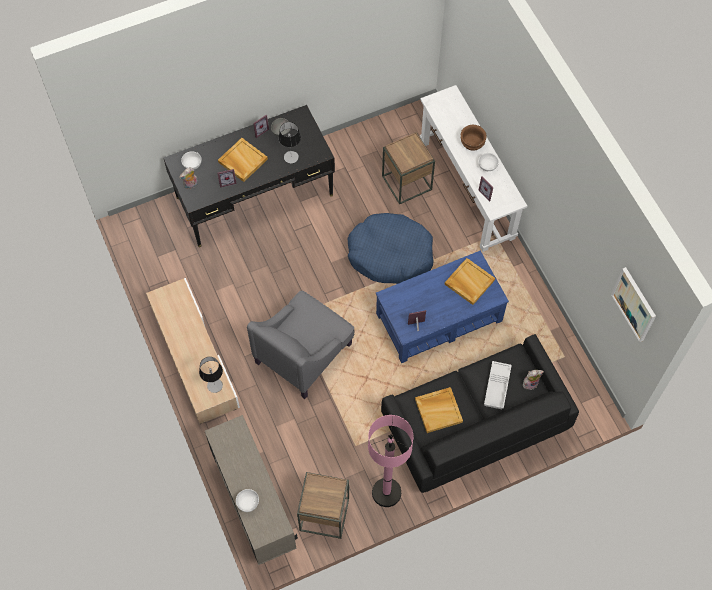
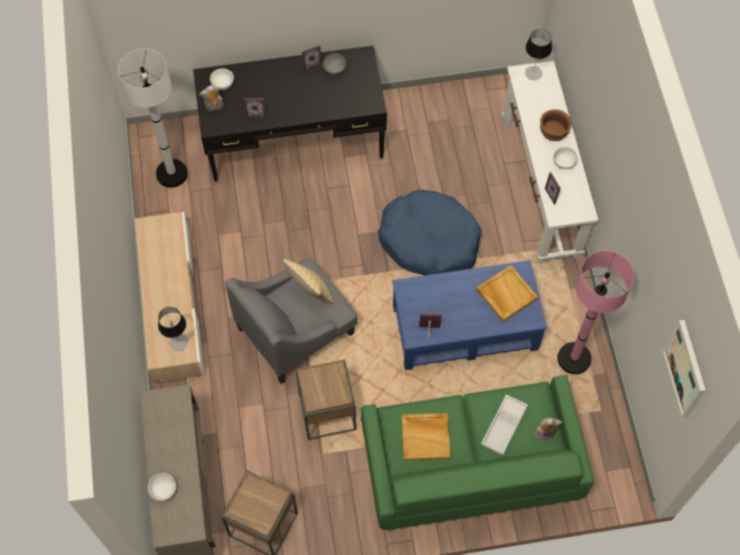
camera: 15 degrees right, 0 degrees up
beige tray [218,138,268,182] -> none
table lamp [278,122,301,163] -> table lamp moved to [525,29,552,80]
pink floor lamp [368,415,413,507] -> pink floor lamp moved to [558,251,634,374]
black sofa [381,334,579,493] -> green sofa [361,375,594,530]
brown side table [382,132,435,205] -> brown side table moved to [295,359,356,440]
none -> white floor lamp [118,49,188,188]
none -> pillow [282,259,334,304]

